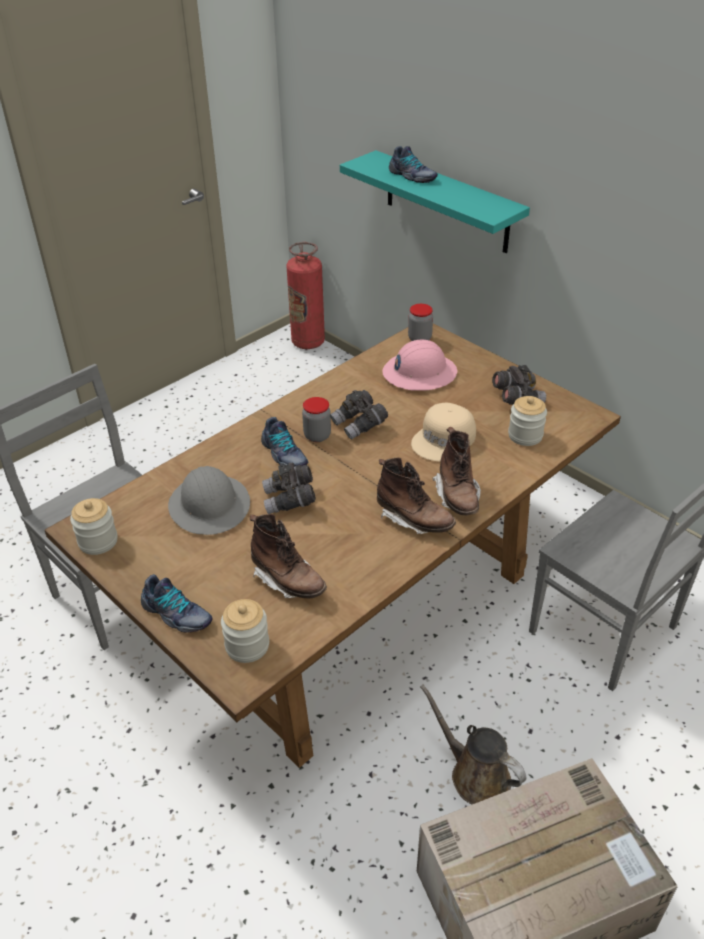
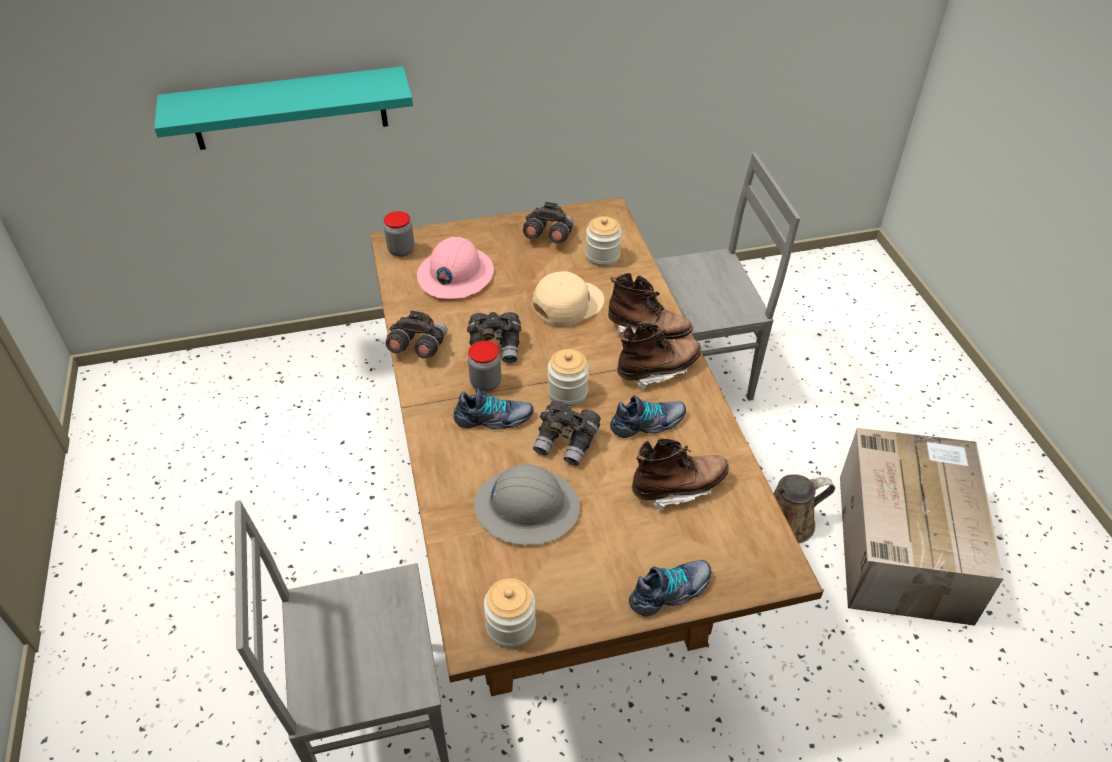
camera: 60 degrees left, 5 degrees up
jar [221,599,269,663] -> jar moved to [548,349,589,406]
fire extinguisher [286,242,325,349] -> none
shoe [389,146,438,183] -> shoe moved to [610,396,686,438]
beige cap [411,403,476,461] -> beige cap turned 105 degrees counterclockwise [532,271,605,327]
none -> grey binoculars [386,311,447,359]

